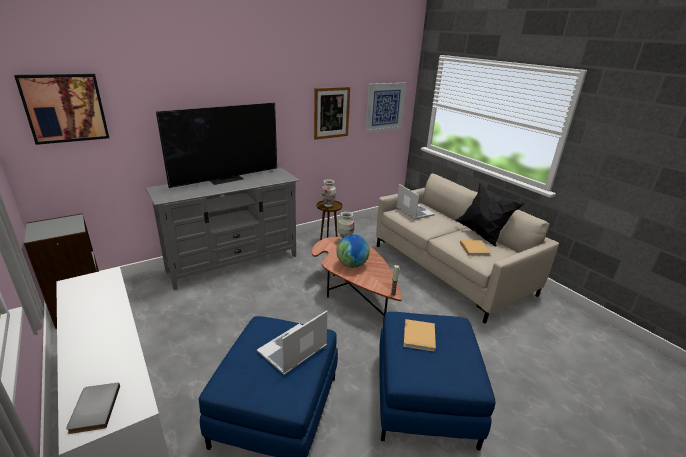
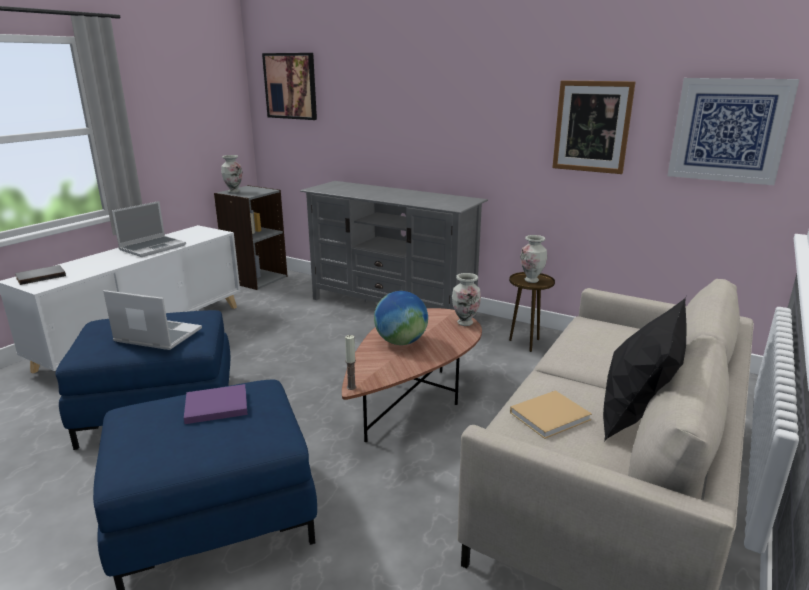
camera: 65 degrees right, 5 degrees down
television [156,102,277,188] -> none
laptop [396,184,435,219] -> laptop moved to [112,201,186,257]
beige book [404,319,436,352] -> purple book [184,384,247,424]
none -> vase [221,155,242,193]

